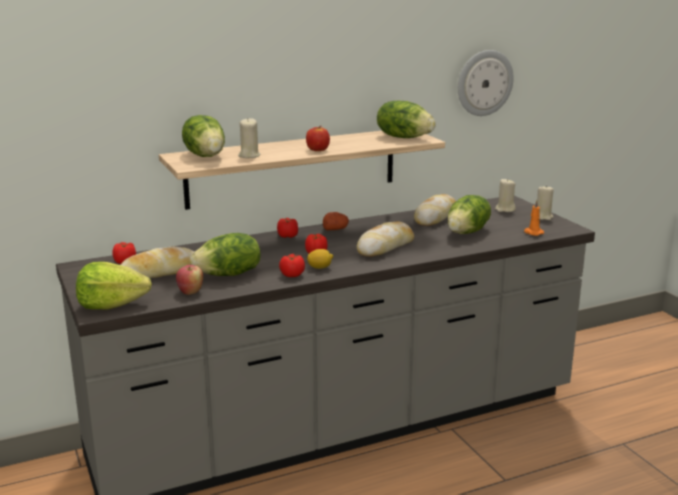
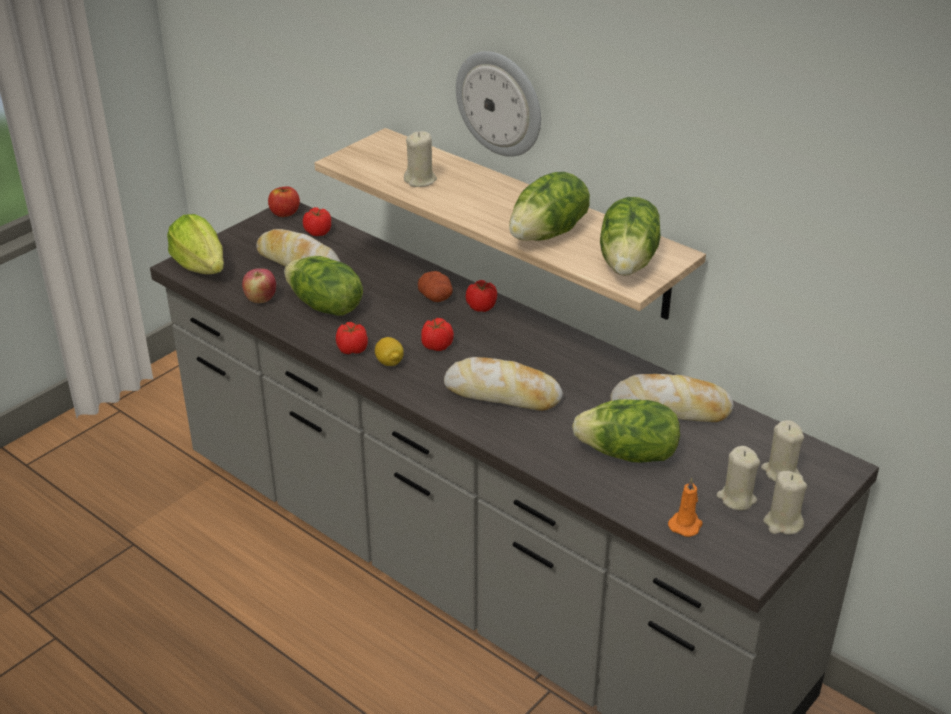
camera: 65 degrees right, 15 degrees up
lettuce [182,115,225,157] -> lettuce moved to [509,172,590,241]
apple [306,125,330,151] -> apple moved to [268,187,300,217]
potato [323,212,349,230] -> potato moved to [418,271,453,302]
wall clock [458,50,514,116] -> wall clock moved to [456,51,541,157]
none -> beige candle [716,446,760,511]

